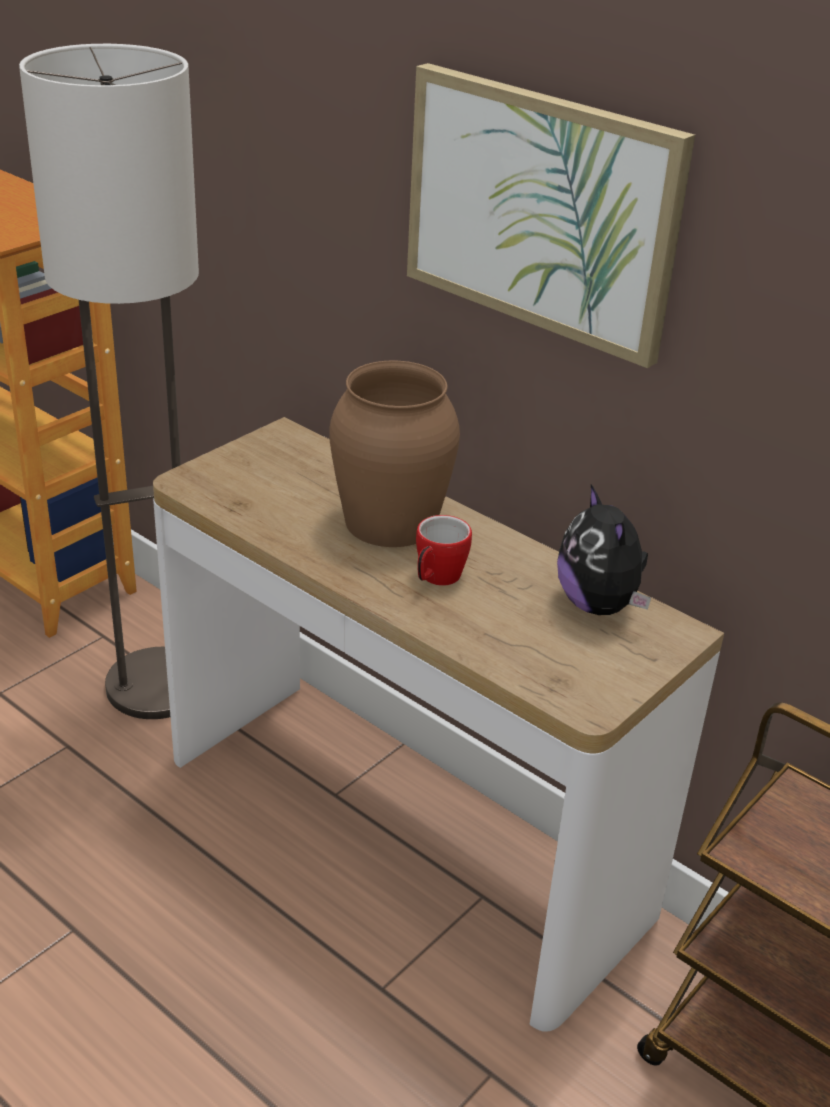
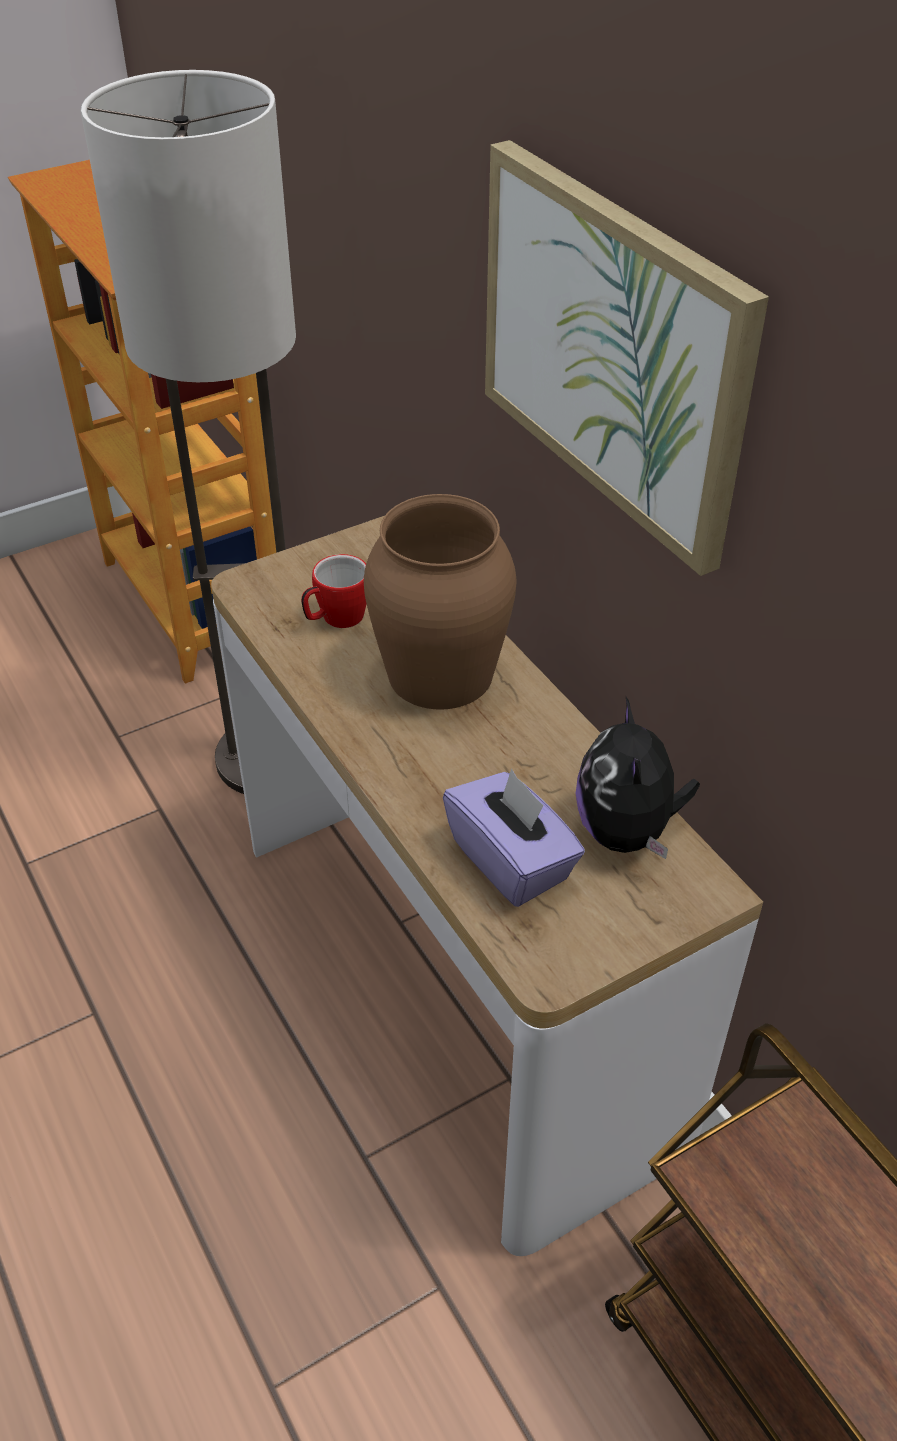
camera: 20 degrees right, 10 degrees up
mug [416,515,472,586] -> mug moved to [301,554,367,628]
none -> purple tissue box [443,769,585,907]

